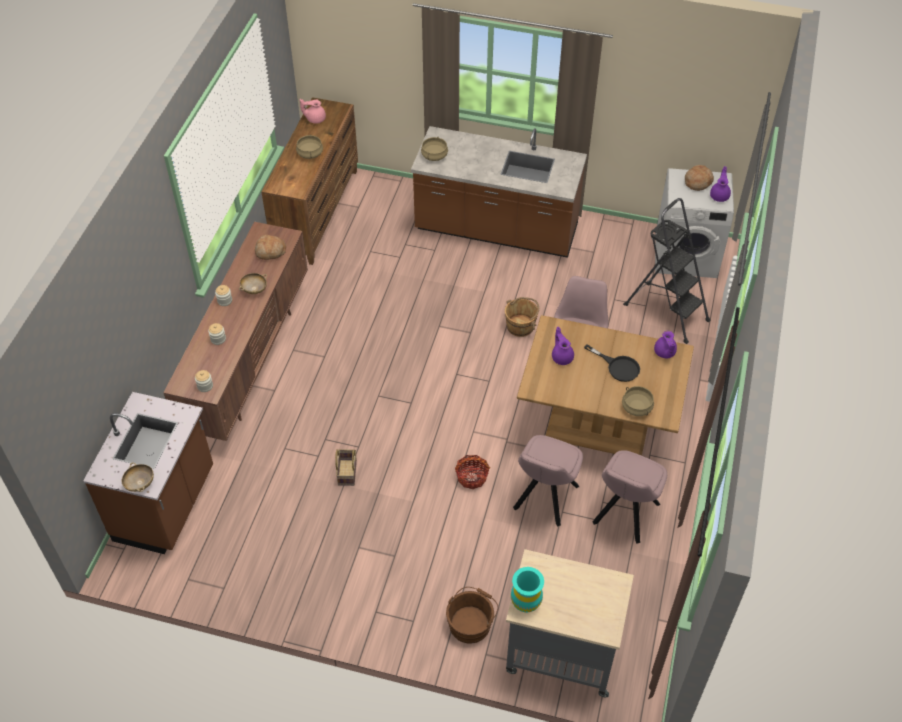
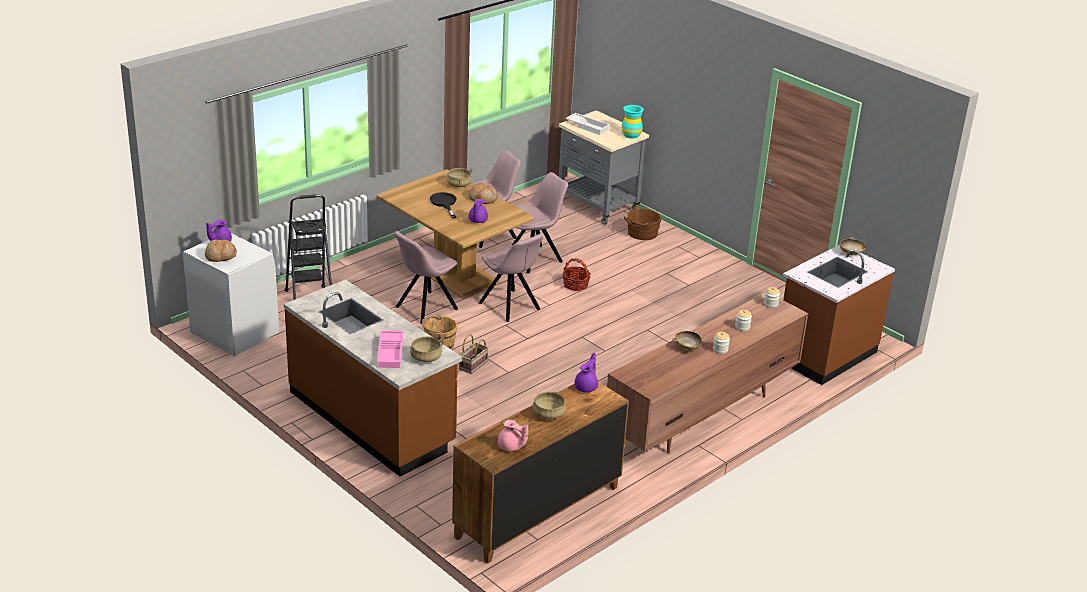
camera: 150 degrees left, 20 degrees down
bread [255,235,286,260] -> bread moved to [469,183,498,204]
basket [335,449,357,486] -> basket moved to [459,334,488,374]
purple teapot [654,331,677,359] -> purple teapot moved to [575,353,598,392]
none -> pink tray [377,330,403,368]
none -> pink chair [479,234,543,322]
none -> white tray [565,113,610,135]

